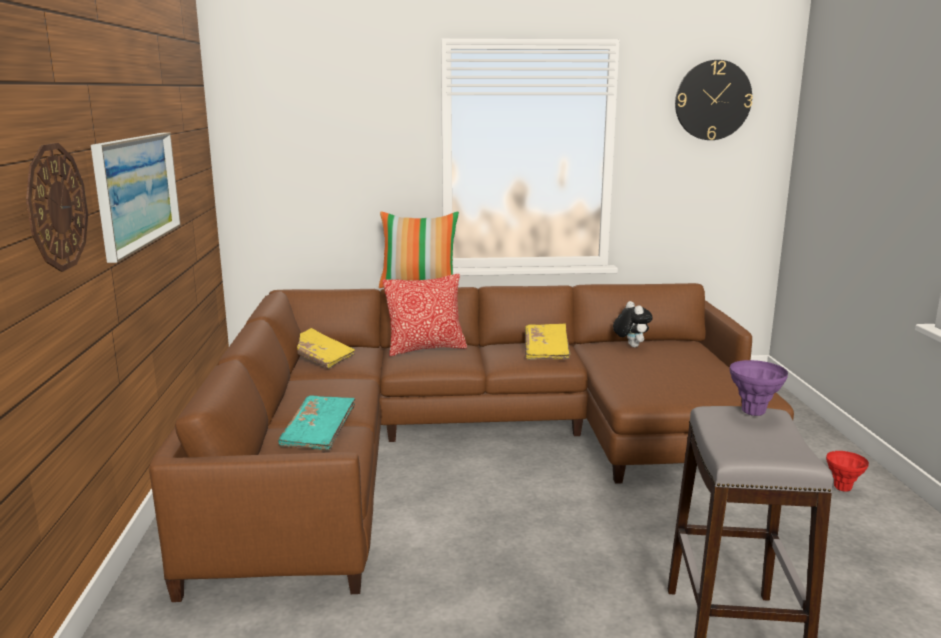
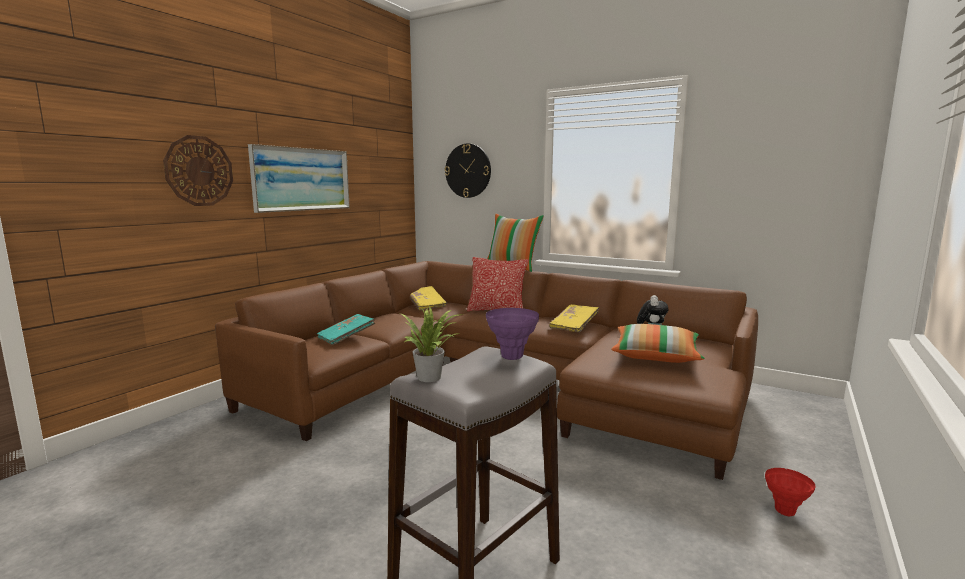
camera: 35 degrees right, 5 degrees down
wall clock [675,60,753,140] -> wall clock moved to [445,144,491,198]
none -> potted plant [400,305,462,382]
none -> pillow [611,324,704,363]

